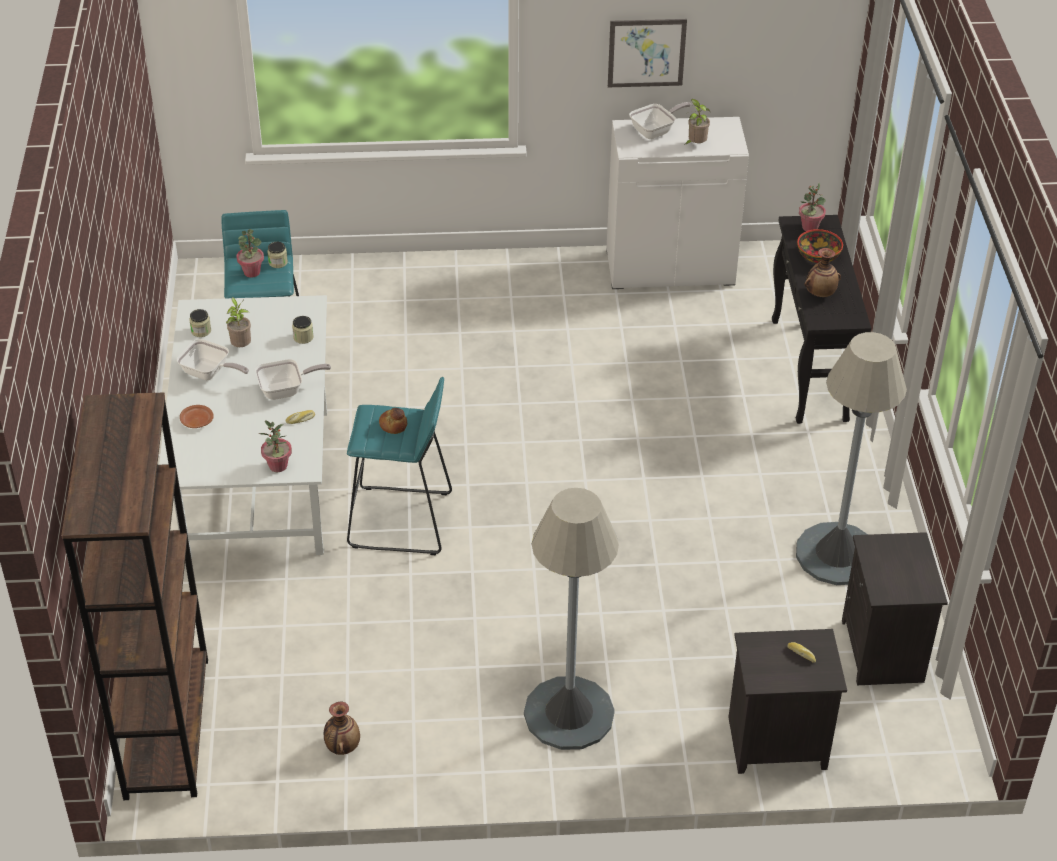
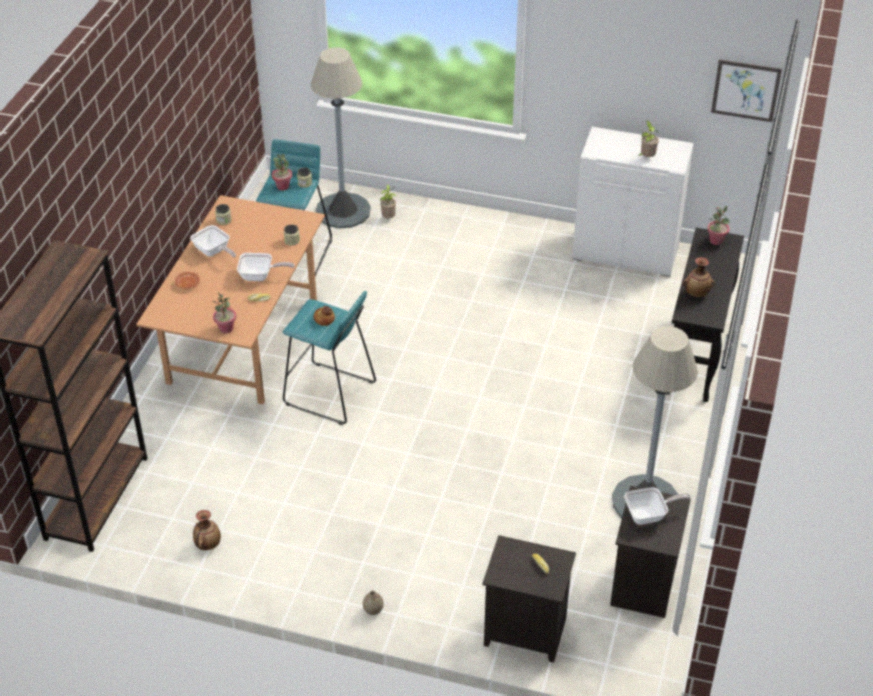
camera: 20 degrees right, 0 degrees up
white dining table [159,295,327,559] -> brown dining table [136,195,325,404]
potted plant [226,297,251,347] -> potted plant moved to [380,184,396,218]
grey floor lamp [524,488,619,750] -> grey floor lamp moved to [311,47,371,229]
picture [608,19,687,87] -> picture moved to [711,59,782,122]
frying pan [629,102,691,139] -> frying pan moved to [624,487,691,524]
bowl [797,229,843,263] -> none
none -> vase [363,591,384,615]

